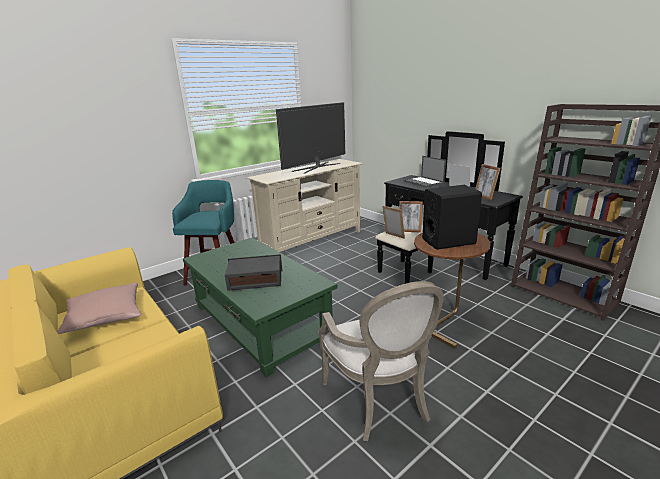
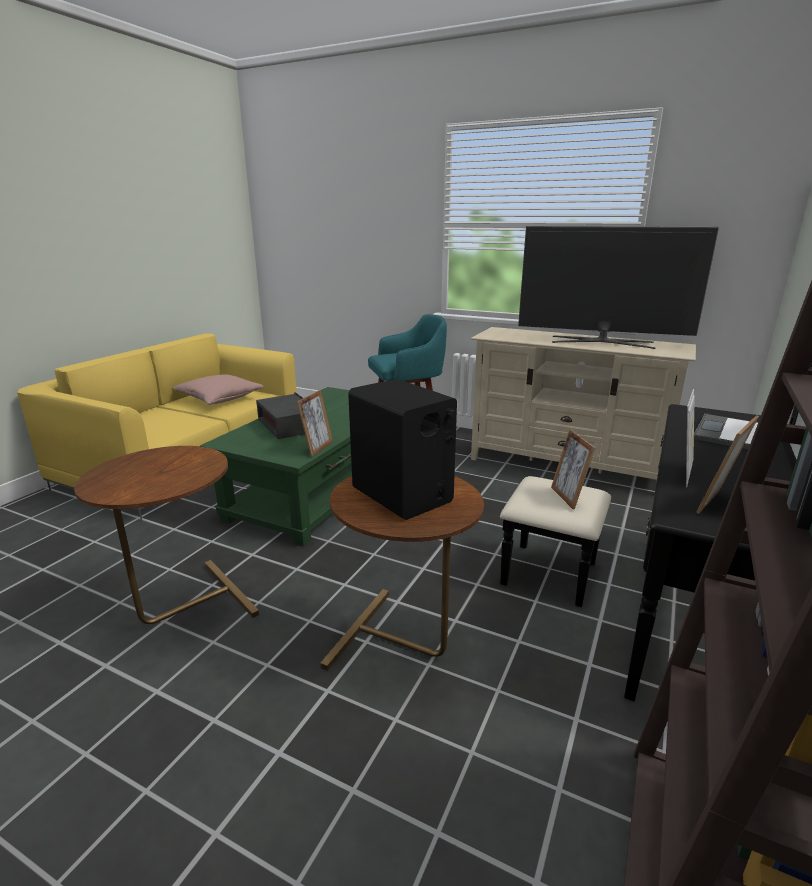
camera: 65 degrees right, 0 degrees up
armchair [319,281,444,441] -> brown side table [74,446,259,624]
picture frame [382,206,405,239] -> picture frame moved to [297,390,333,457]

